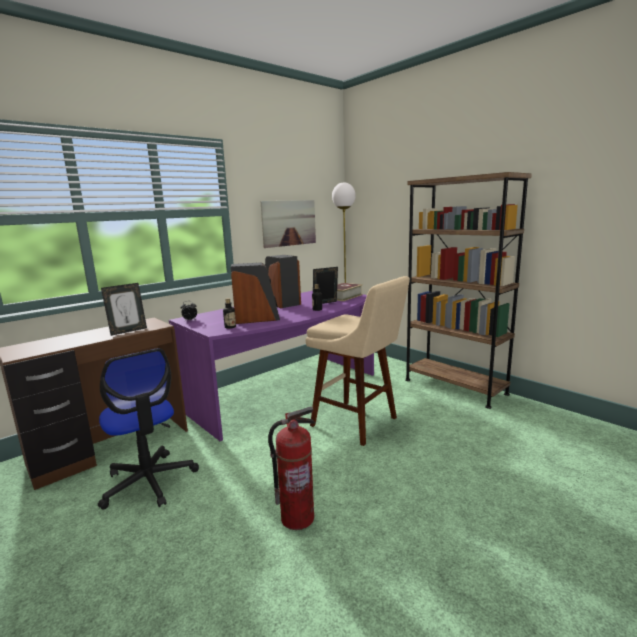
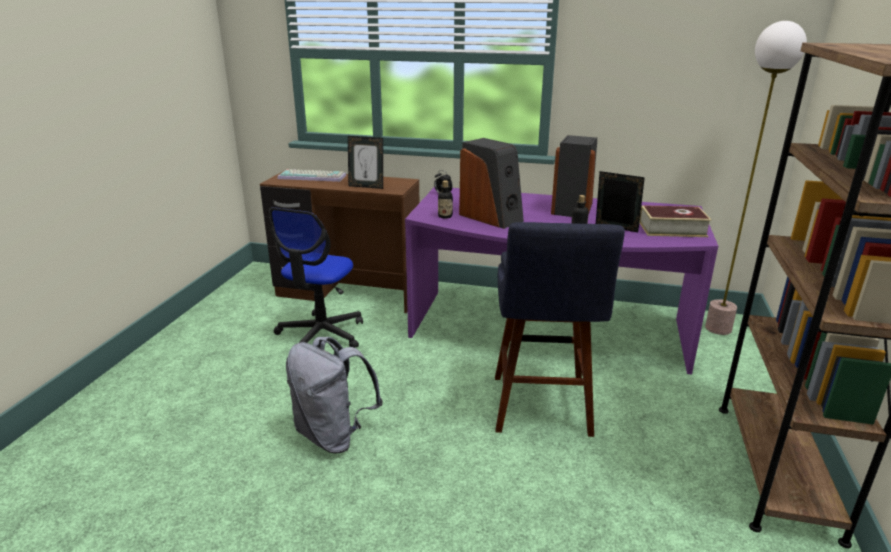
camera: 55 degrees right, 10 degrees up
picture [260,200,316,248] -> none
fire extinguisher [268,406,316,530] -> grey backpack [286,337,383,453]
beige stool [306,276,410,446] -> blue stool [495,222,625,437]
none -> keyboard [277,169,346,182]

